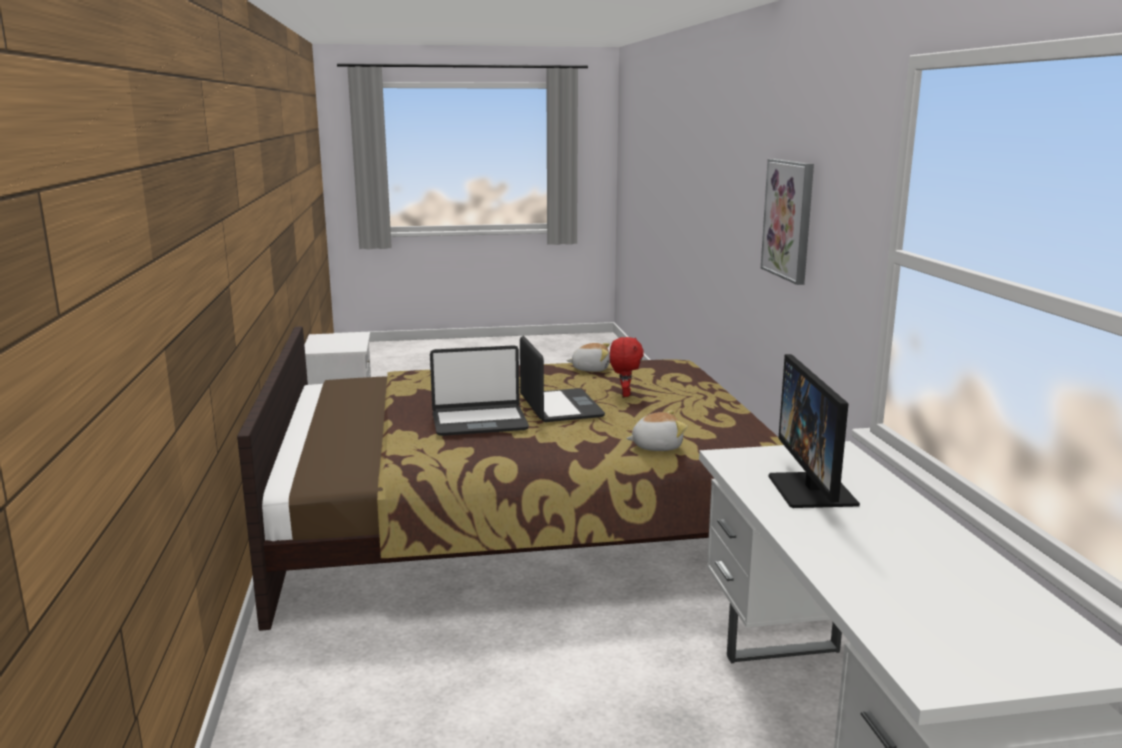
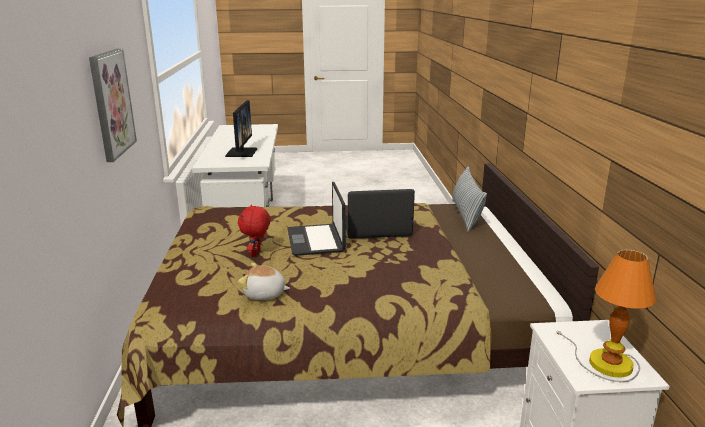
camera: 175 degrees left, 5 degrees up
plush toy [626,410,687,451] -> none
none -> pillow [452,167,487,232]
none -> table lamp [557,250,656,382]

